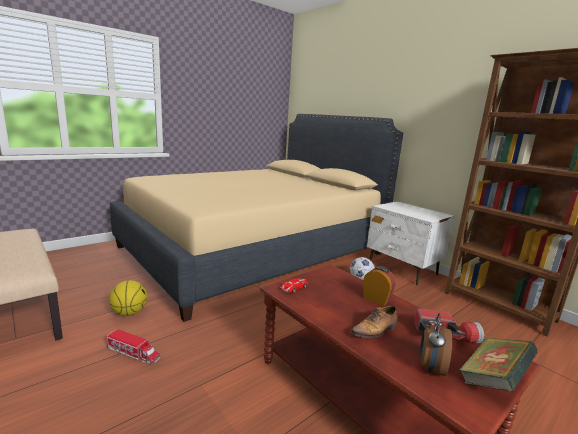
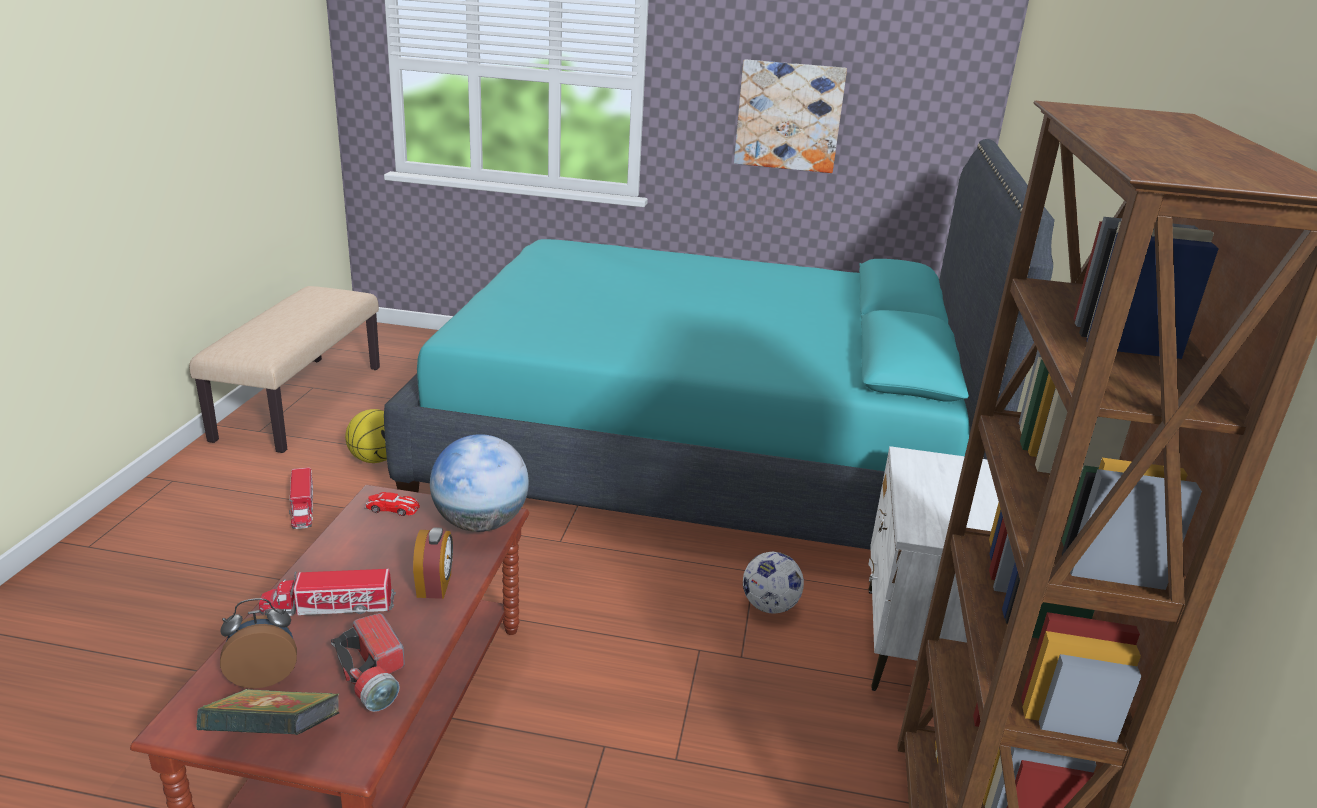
camera: 50 degrees right, 10 degrees up
beige bed [110,114,403,322] -> turquoise bed [384,139,1055,550]
shoe [351,306,398,338] -> toy truck [259,569,396,616]
none -> globe [430,434,529,532]
none -> picture [734,59,847,173]

